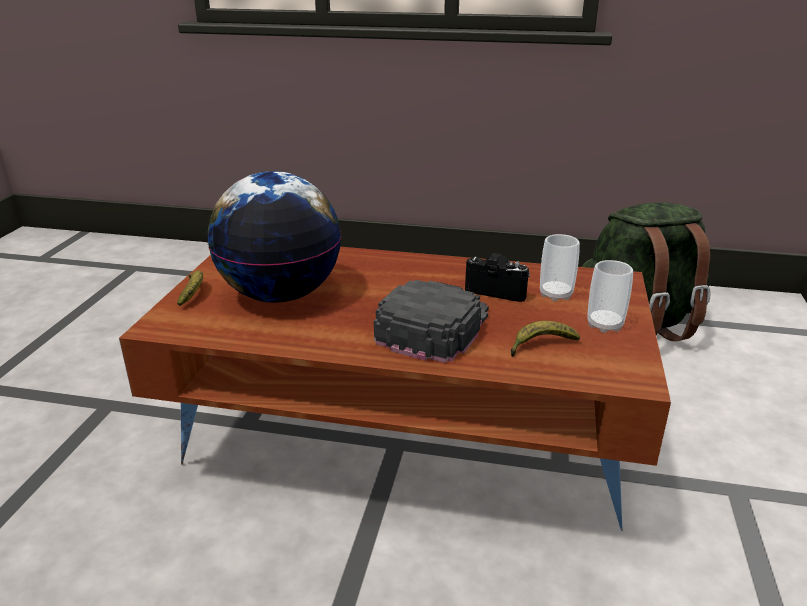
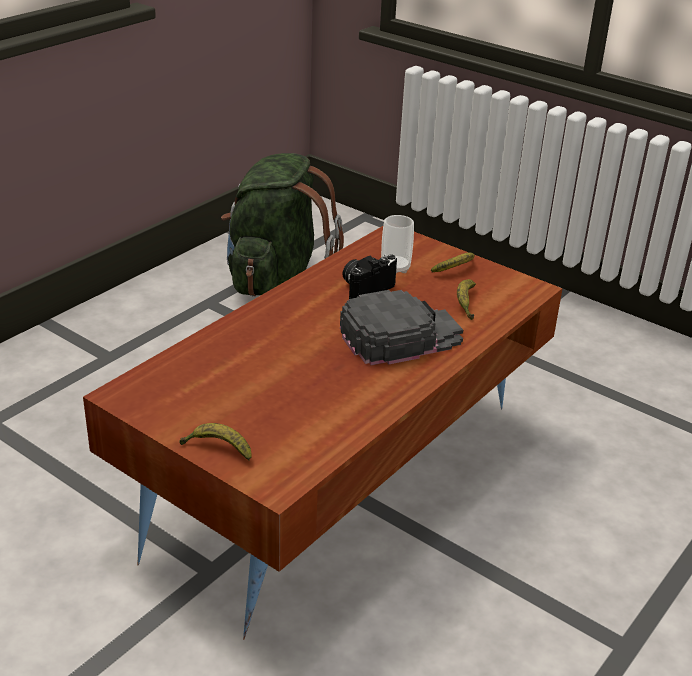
camera: 65 degrees left, 5 degrees up
globe [207,171,341,303] -> none
black cap [374,280,489,363] -> black cap turned 105 degrees clockwise [340,290,463,365]
cup [587,260,633,333] -> banana [431,252,475,272]

